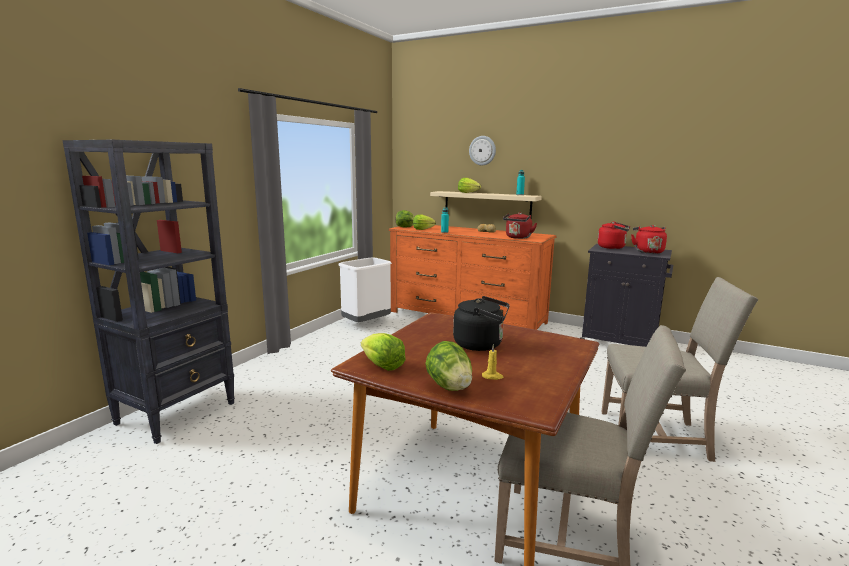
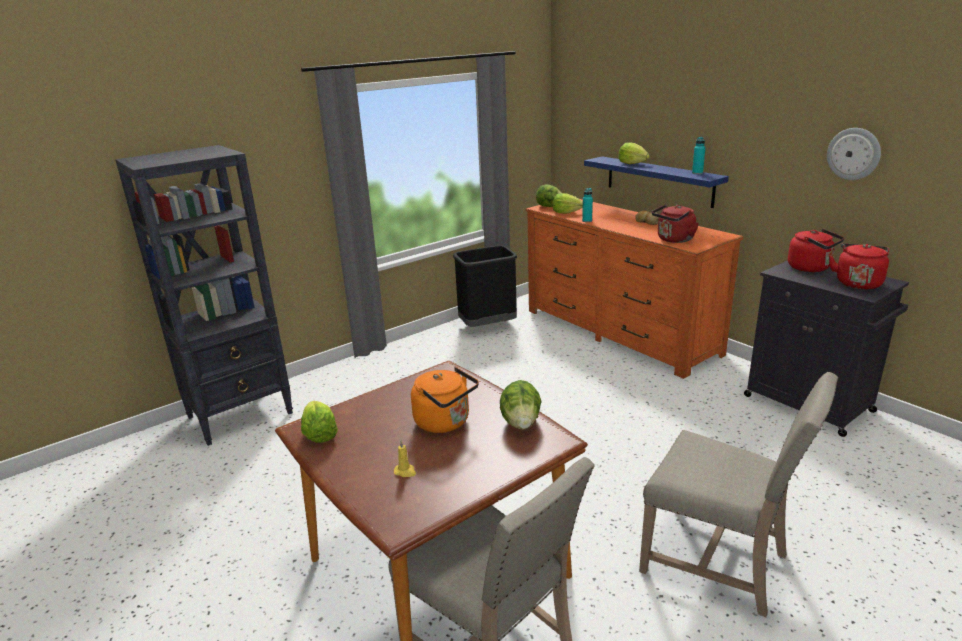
camera: 25 degrees right, 10 degrees up
white trash can [338,257,392,322] -> black trash can [453,245,517,327]
lettuce [425,341,472,391] -> lettuce moved to [500,380,542,430]
beige shelf [430,191,542,217] -> blue shelf [584,156,729,208]
black kettle [453,296,510,351] -> orange kettle [411,367,479,433]
wall clock [469,136,496,165] -> wall clock moved to [827,128,881,180]

